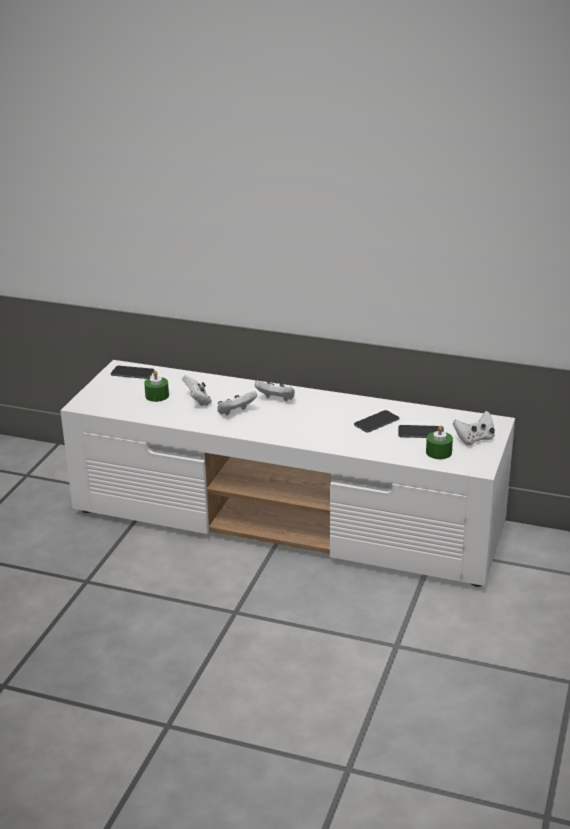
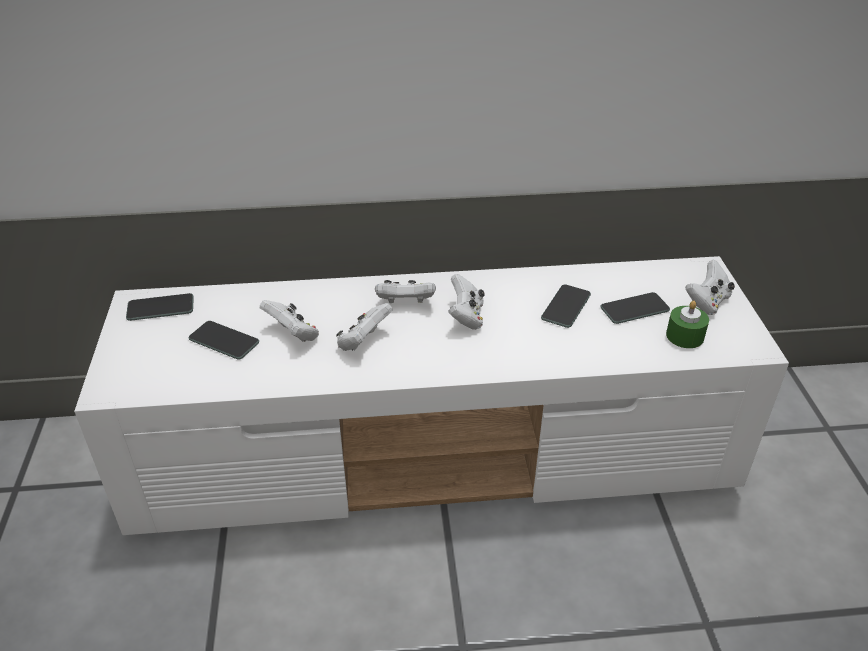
camera: 25 degrees left, 10 degrees up
green candle [144,371,169,402] -> phone [189,321,259,359]
none -> white game controller [448,274,485,330]

